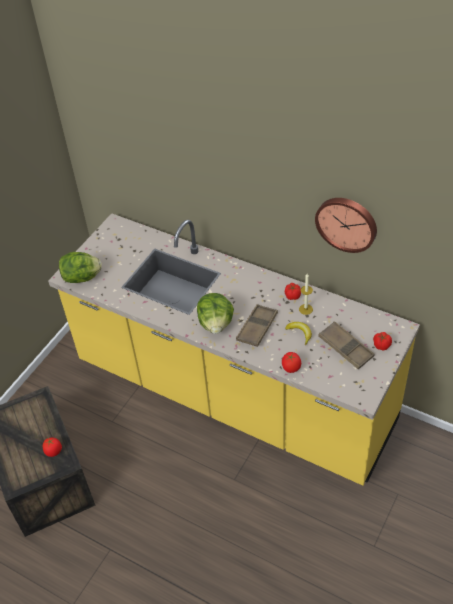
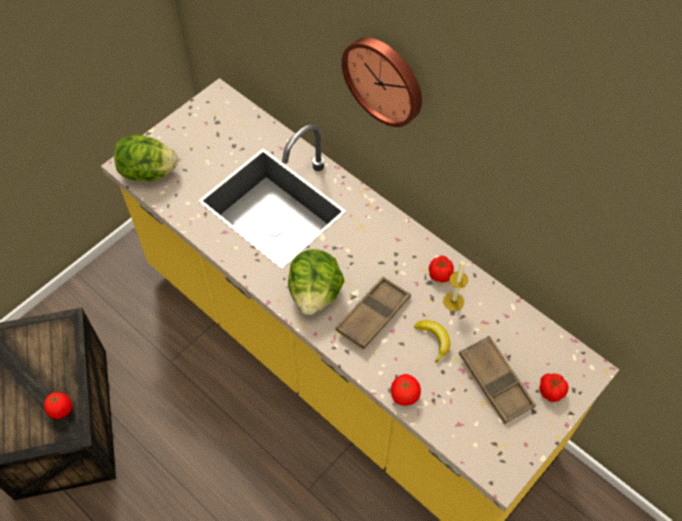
camera: 10 degrees right, 10 degrees up
wall clock [315,198,377,253] -> wall clock moved to [341,37,422,127]

